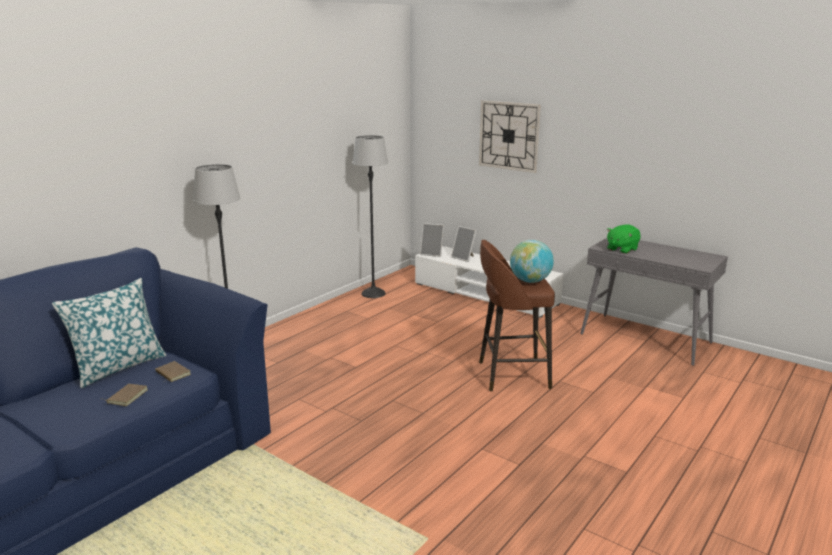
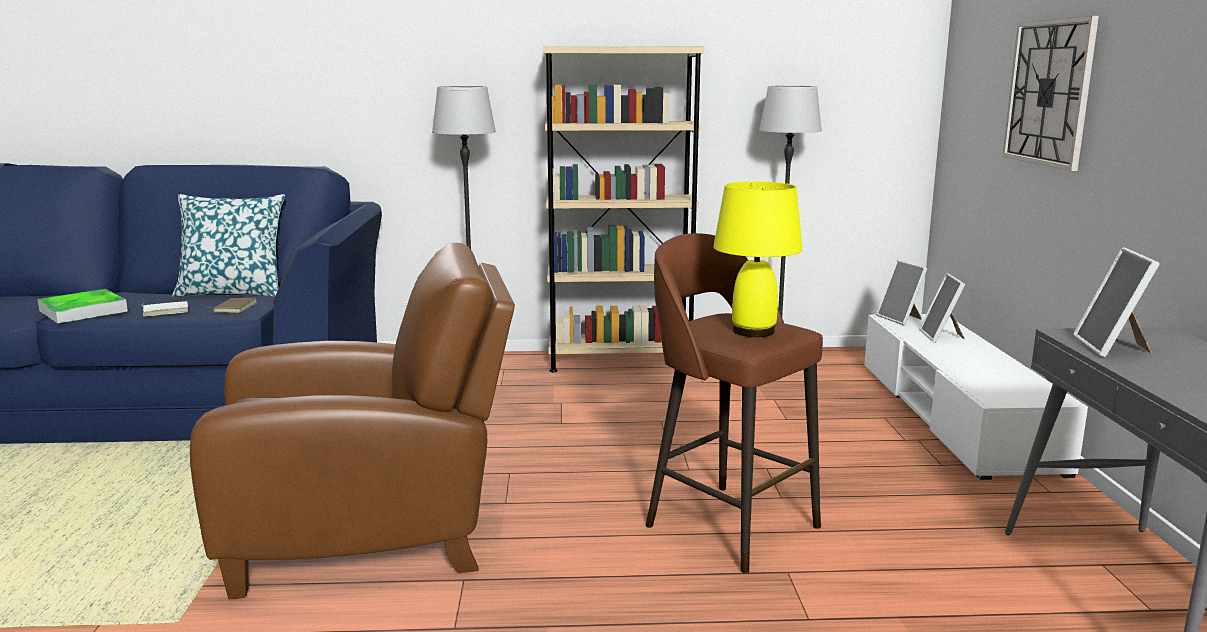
camera: 50 degrees right, 5 degrees down
brown book [104,384,148,406] -> white book [142,301,188,316]
globe [510,240,554,283] -> yellow table lamp [713,181,802,337]
green plush toy [607,224,641,254] -> picture frame [1073,247,1160,357]
none -> tray [38,289,128,323]
none -> brown armchair [190,243,515,599]
none -> beige bookcase [543,47,704,372]

